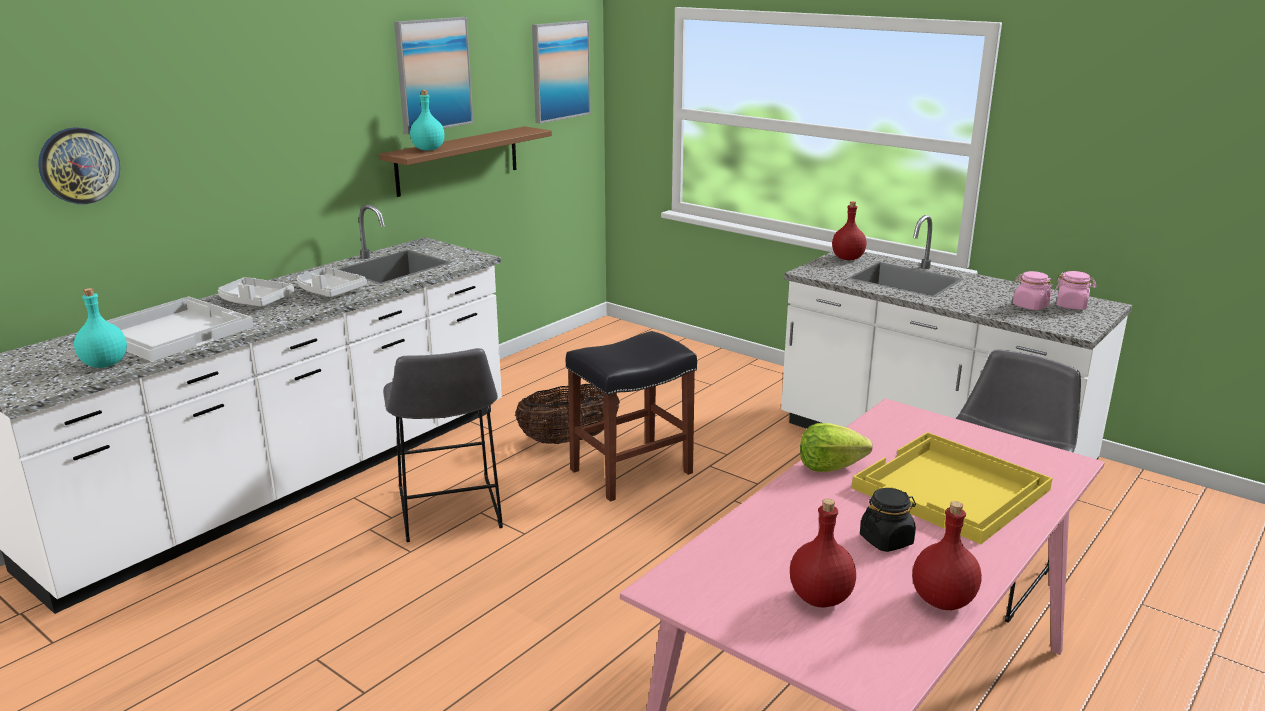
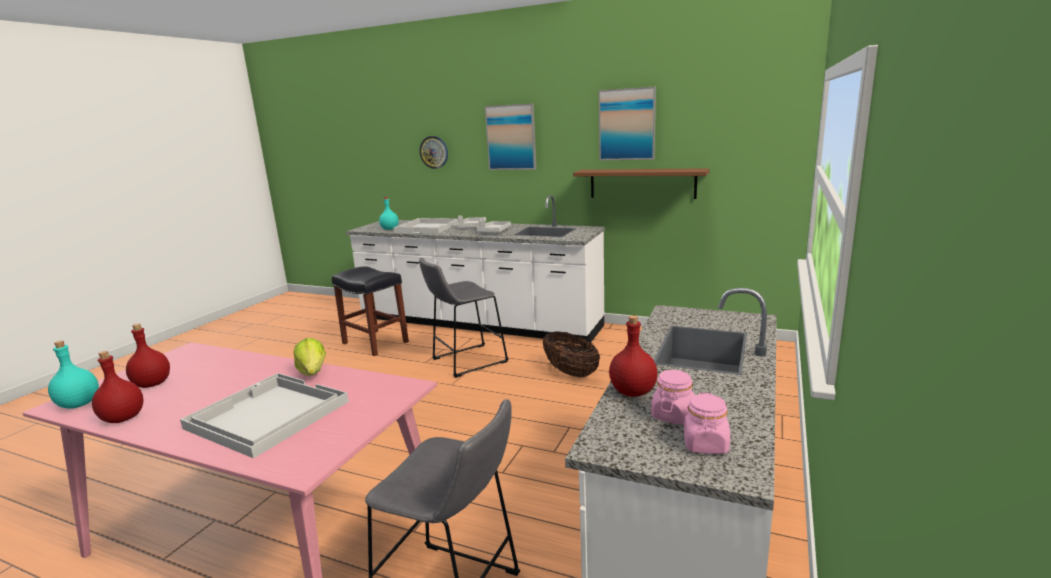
camera: 75 degrees right, 5 degrees down
turquoise bottle [410,90,445,151] -> turquoise bottle moved to [48,341,99,409]
picture [532,20,591,124] -> picture moved to [485,103,536,170]
black stool [566,331,697,502] -> black stool moved to [332,266,409,356]
red bottle [832,201,866,260] -> red bottle moved to [609,316,658,397]
yellow tray [852,432,1053,544] -> white tray [180,373,349,458]
black jar [860,488,916,552] -> none

